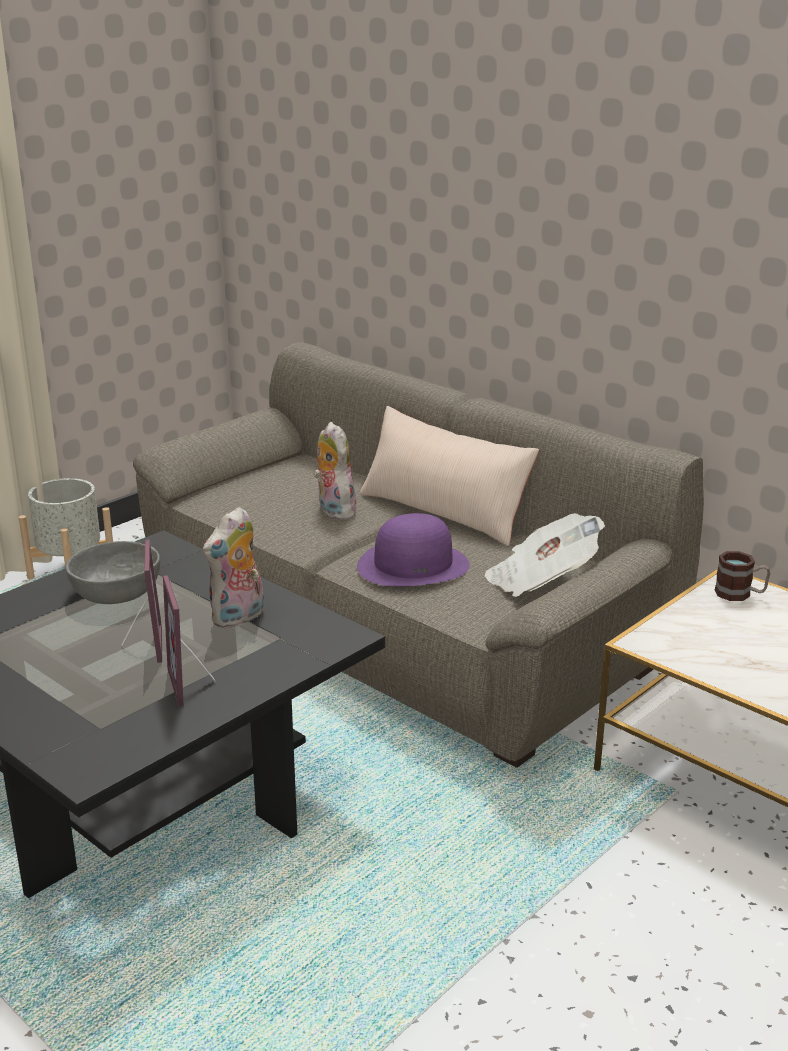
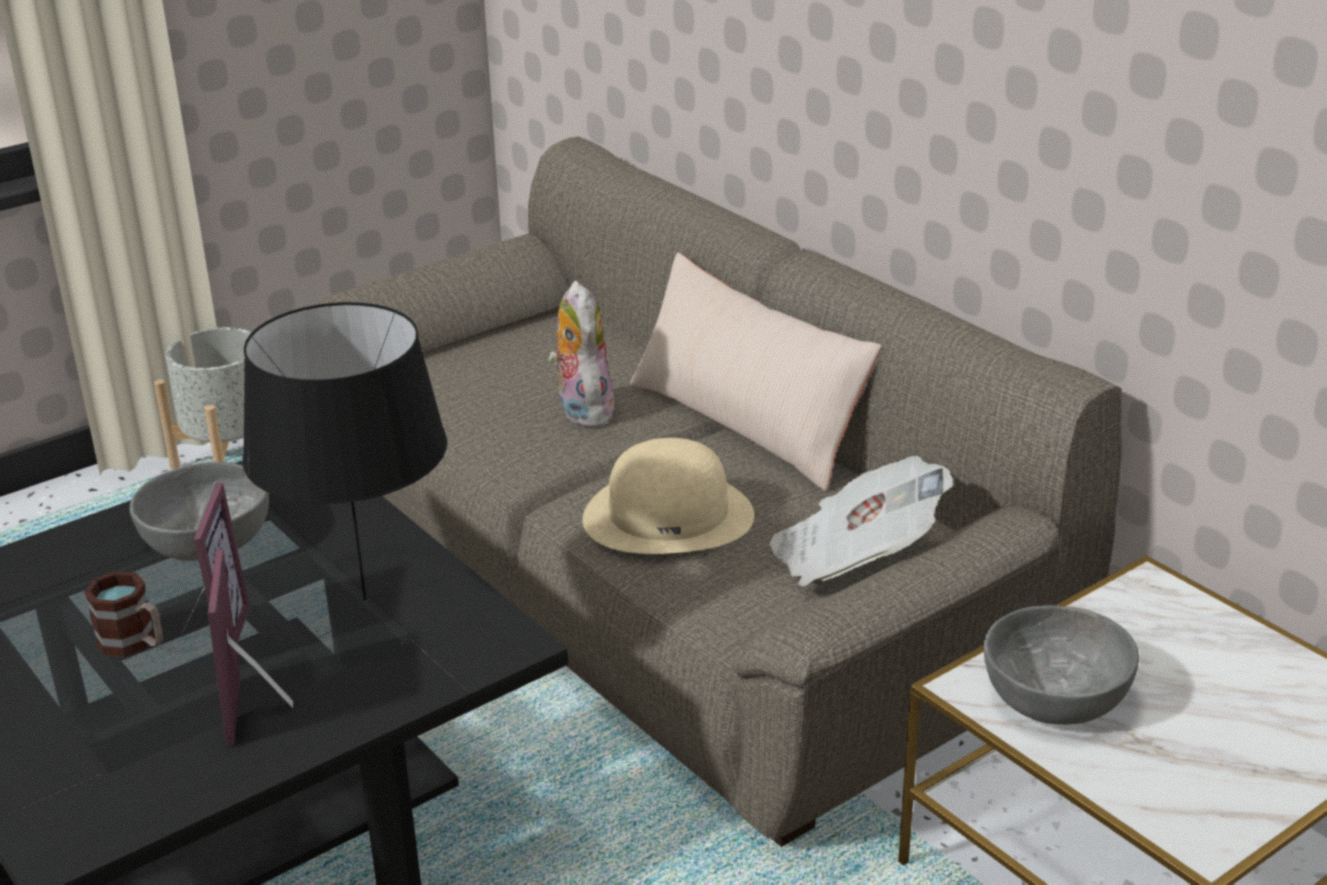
camera: 10 degrees right, 5 degrees up
plush toy [203,507,264,629] -> black table lamp [242,302,447,600]
purple hat [357,513,470,586] -> beige hat [583,438,754,554]
mug [715,551,770,601] -> mug moved to [84,571,163,657]
none -> grey bowl [984,605,1139,725]

